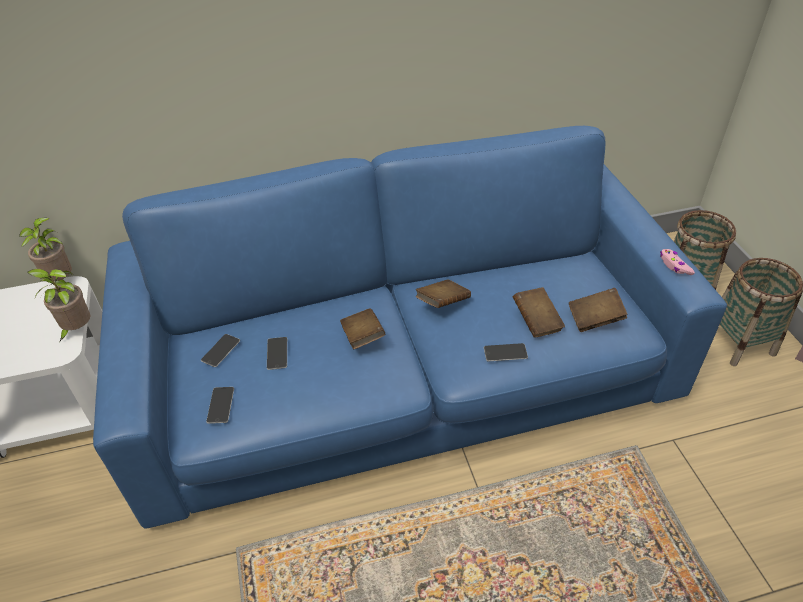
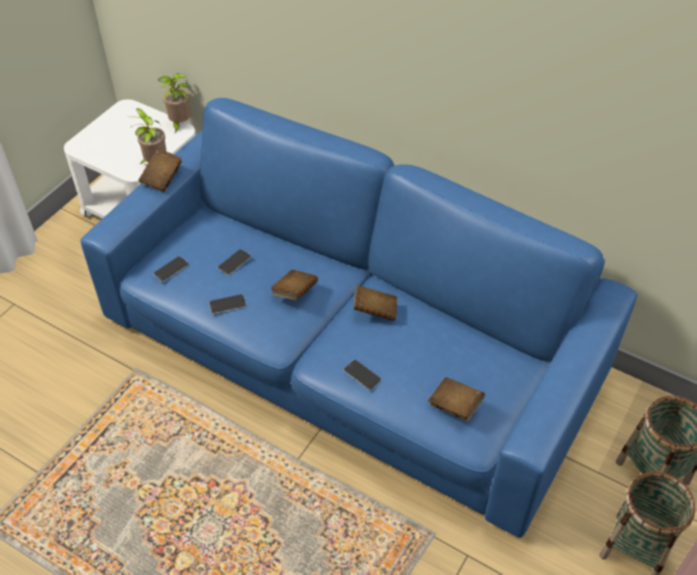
camera: 45 degrees right, 5 degrees up
phone [201,334,240,367] -> phone moved to [209,294,246,314]
brown book [513,287,565,338] -> brown book moved to [139,148,182,192]
pink game controller [660,249,695,275] -> none

